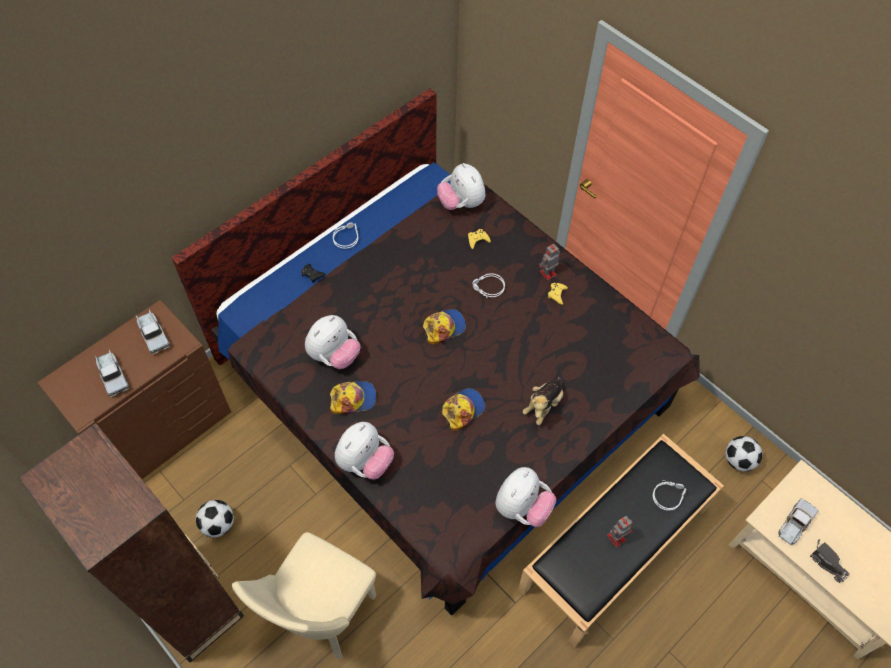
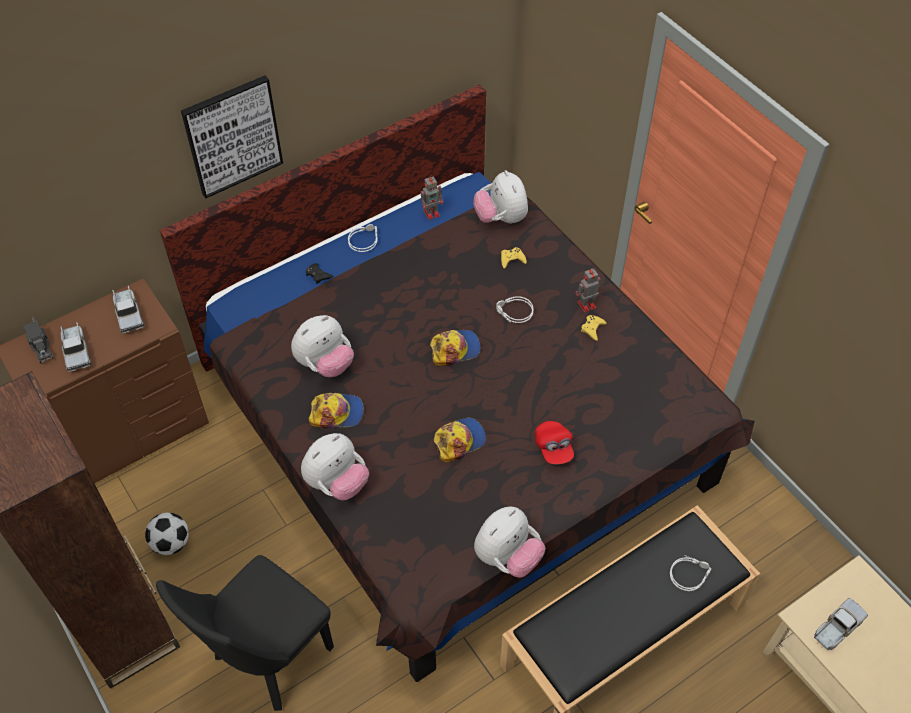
camera: 10 degrees right, 5 degrees down
beige chair [232,532,376,659] -> black chair [156,555,334,711]
plush toy [523,377,563,425] -> red cap [535,421,574,464]
toy robot [607,516,633,547] -> toy robot moved to [421,175,443,220]
football [725,436,763,471] -> none
toy truck [810,539,850,583] -> toy truck moved to [24,317,54,364]
none -> picture [181,76,283,198]

